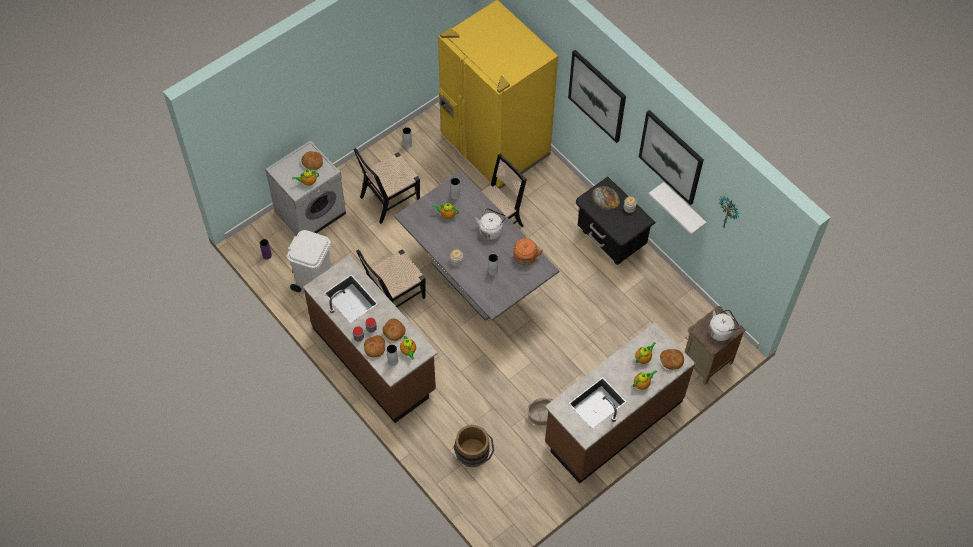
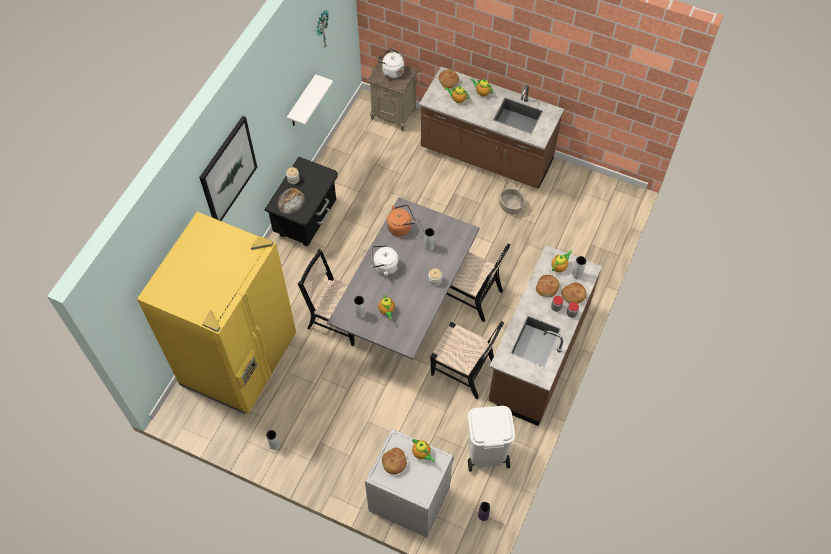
camera: 115 degrees left, 0 degrees up
chair [354,148,420,224] -> chair moved to [447,243,511,322]
brown bucket [453,425,494,467] -> none
picture [639,110,704,205] -> none

